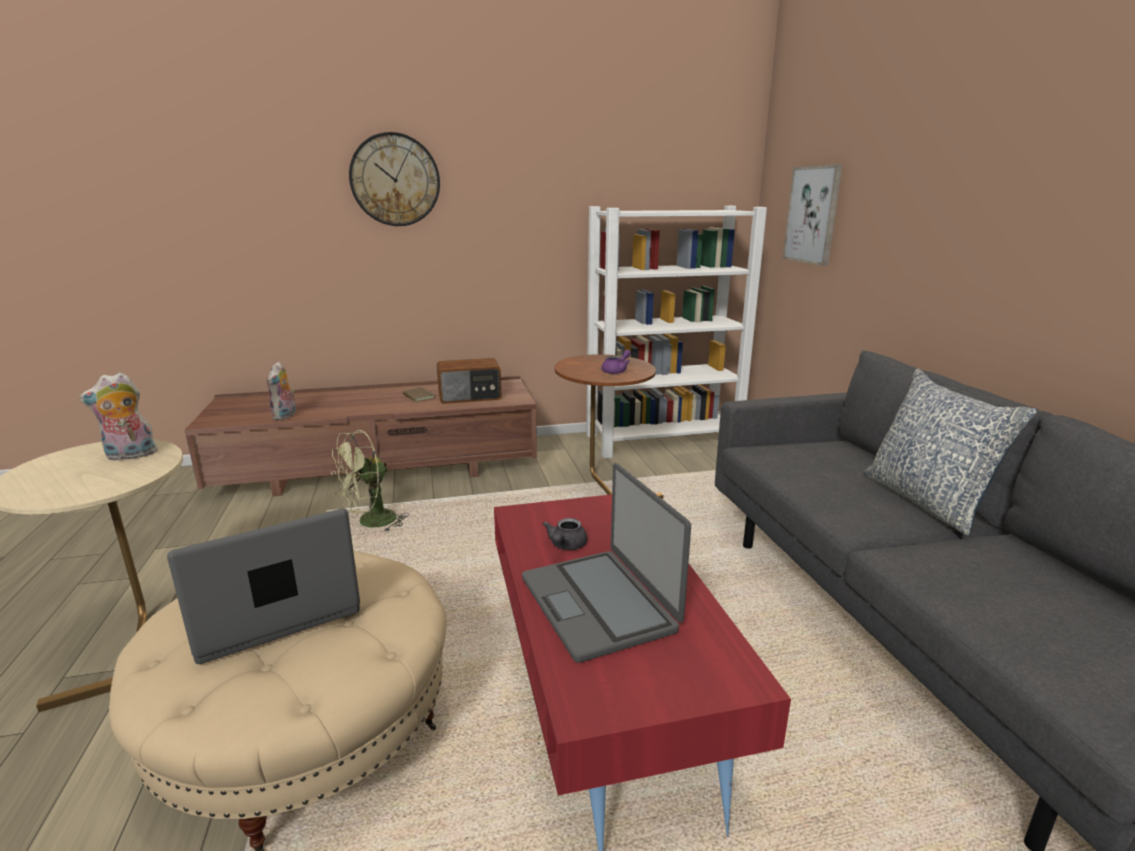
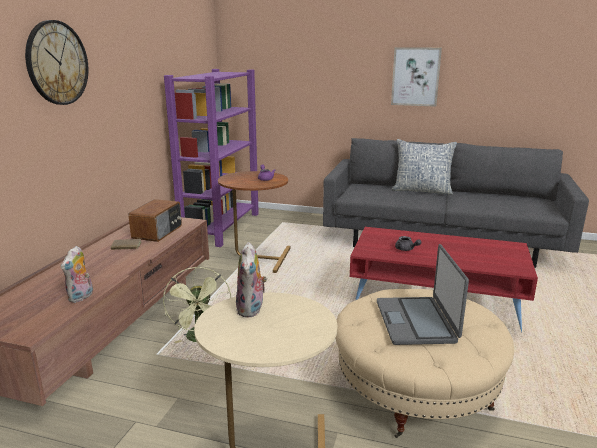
camera: 60 degrees left, 0 degrees up
plush toy [267,362,296,421] -> plush toy turned 75 degrees clockwise [61,246,93,303]
laptop [522,463,691,663] -> none
white bookcase [586,206,767,459] -> purple bookcase [164,69,259,247]
picture [783,164,842,266] -> picture moved to [391,47,442,107]

